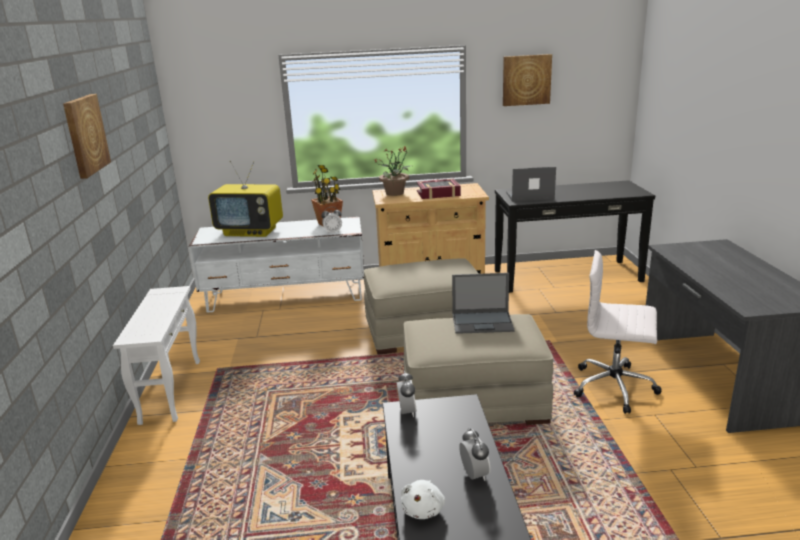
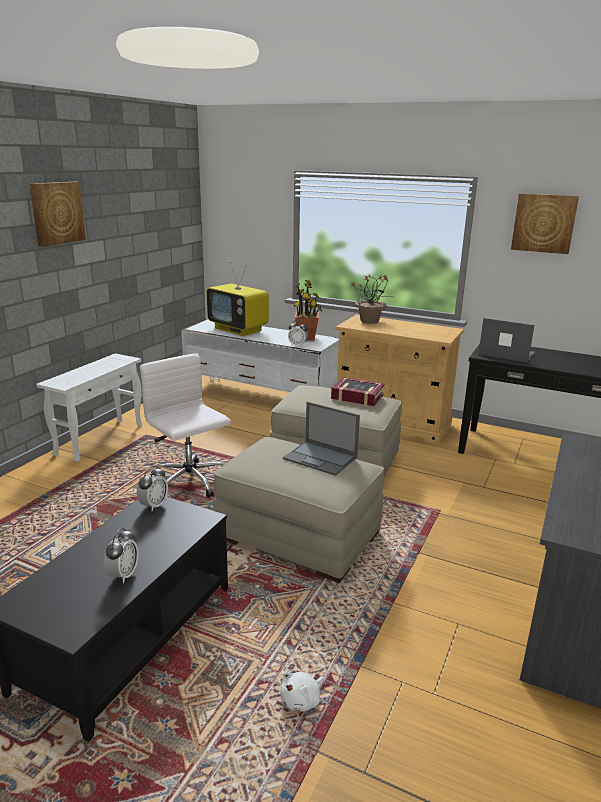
camera: 30 degrees right, 0 degrees up
white plush toy [401,480,445,519] -> white plush toy moved to [280,672,325,711]
book [417,179,461,199] -> book moved to [331,377,385,406]
white office chair [574,250,662,414] -> white office chair moved to [140,353,231,498]

